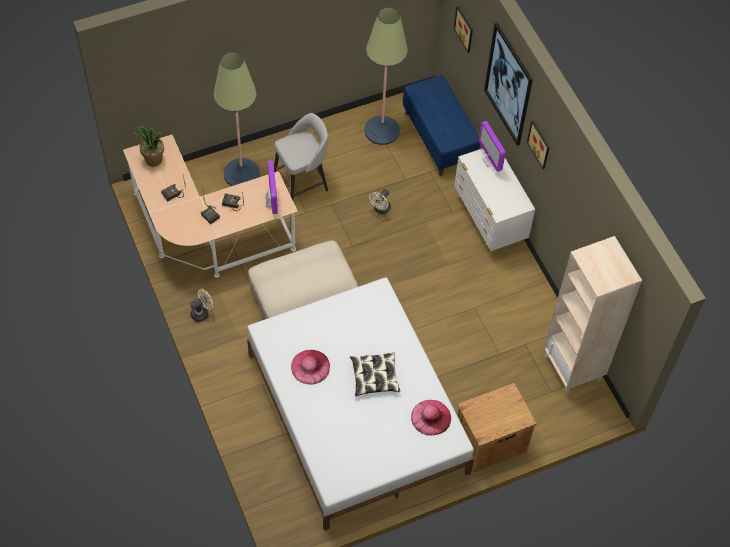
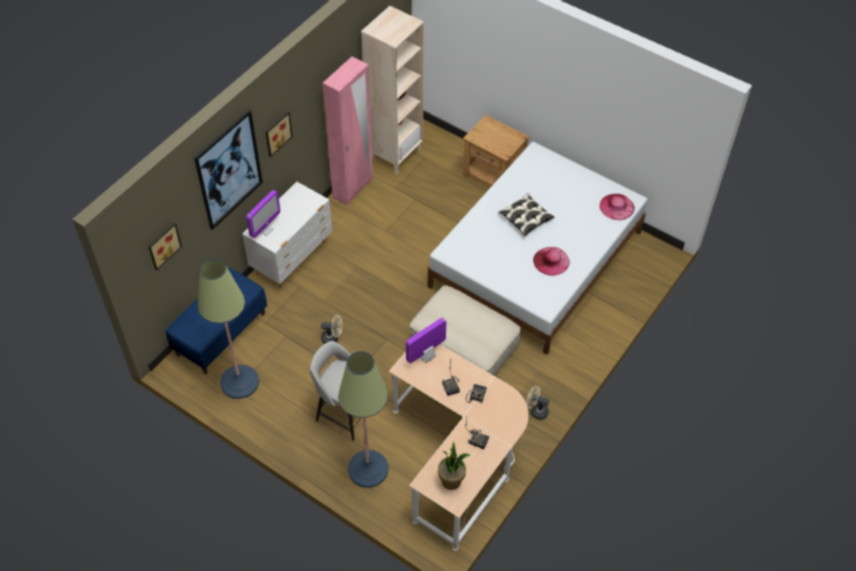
camera: 120 degrees left, 5 degrees down
pink hat [411,400,451,435] -> pink hat moved to [600,194,635,220]
none -> pink wardrobe [322,56,373,206]

